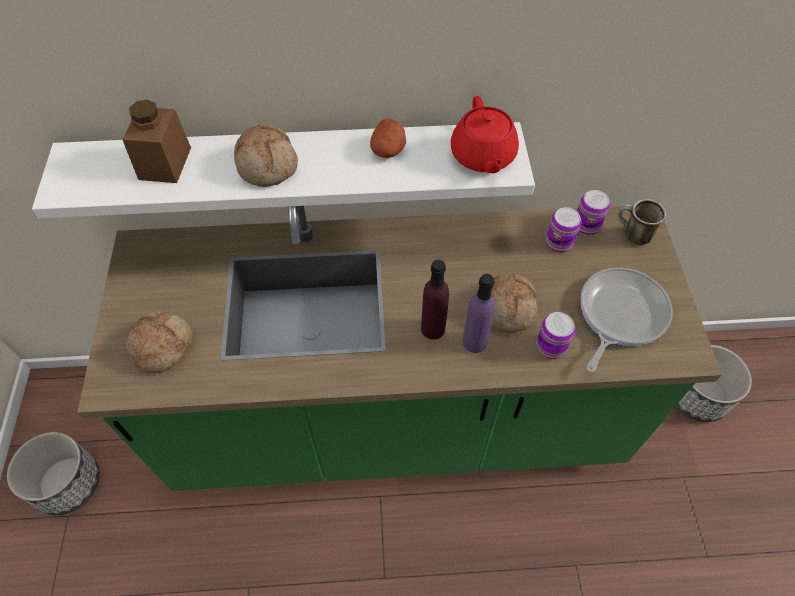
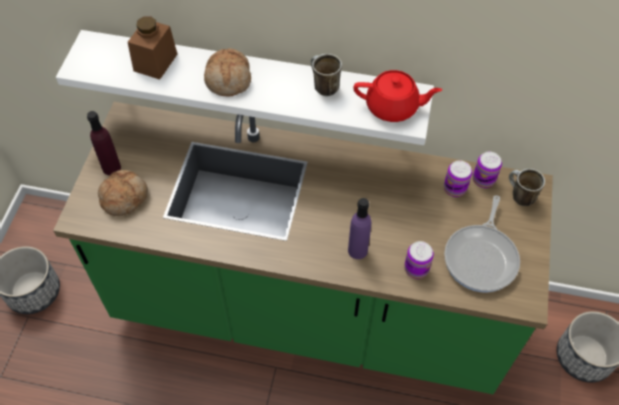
camera: 15 degrees right, 0 degrees up
potato [370,118,406,158] -> mug [311,54,342,96]
purple bottle [421,260,449,340] -> purple bottle moved to [87,111,121,175]
red teapot [451,96,519,173] -> red teapot turned 90 degrees counterclockwise [353,70,442,122]
bread [491,273,538,333] -> none
frying pan [580,267,673,372] -> frying pan turned 150 degrees clockwise [444,195,520,293]

